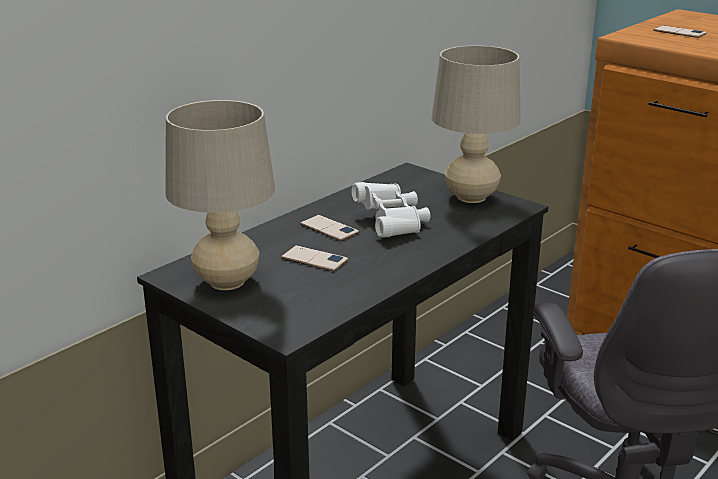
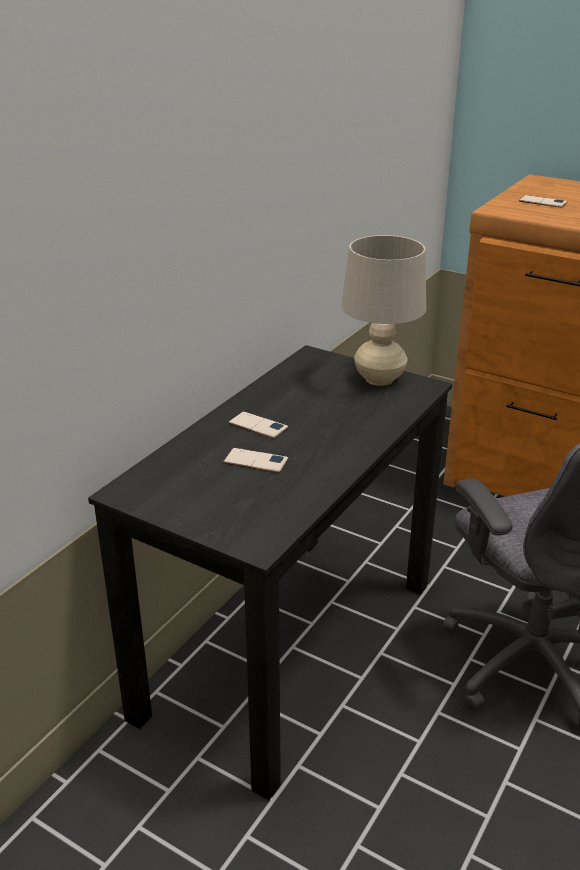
camera: 10 degrees left, 5 degrees up
beige table lamp [165,100,275,290] -> none
white binoculars [351,182,430,238] -> none

